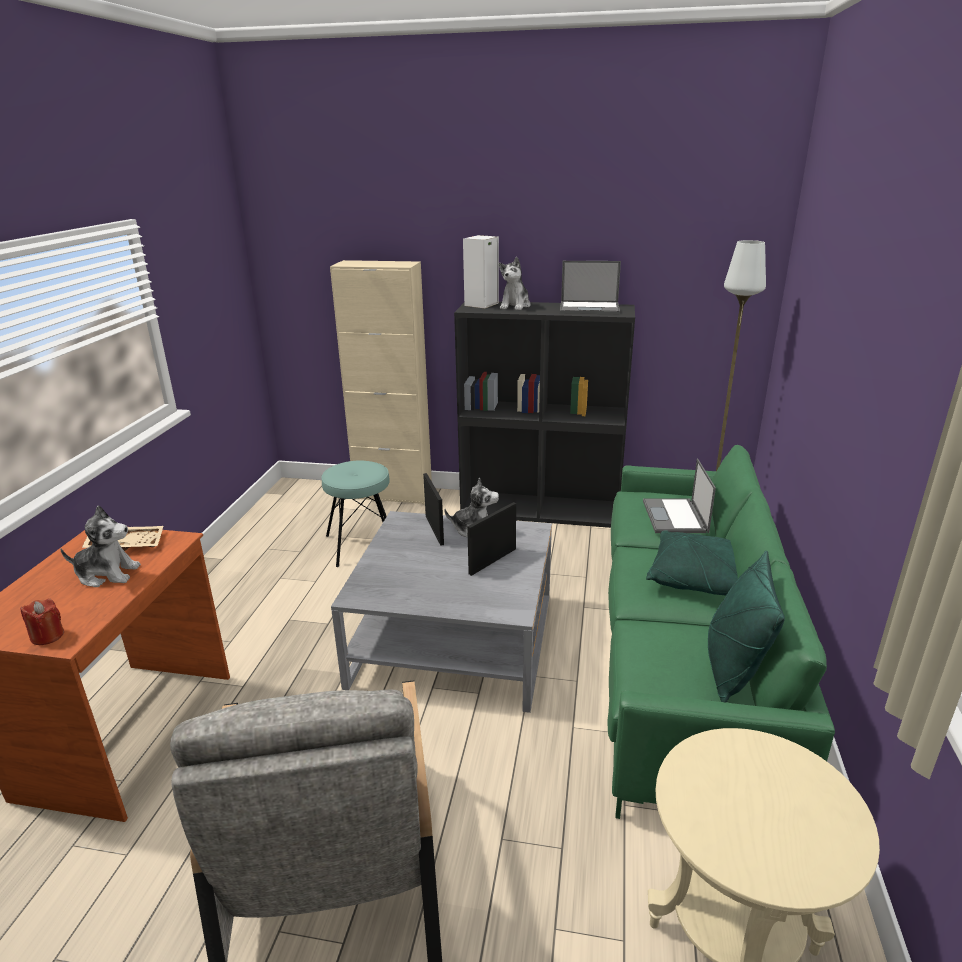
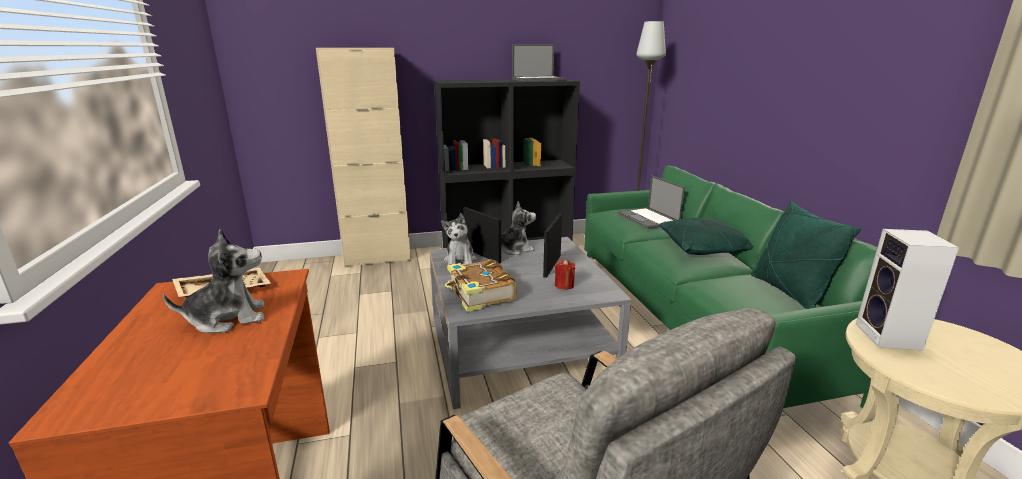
camera: 25 degrees left, 5 degrees down
red candle [20,598,64,645] -> red candle moved to [555,259,576,290]
turquoise stool [321,460,390,567] -> none
speaker [463,235,499,308] -> speaker moved to [856,229,959,350]
plush toy [499,257,531,310] -> plush toy moved to [441,213,476,265]
none -> book [445,259,516,312]

